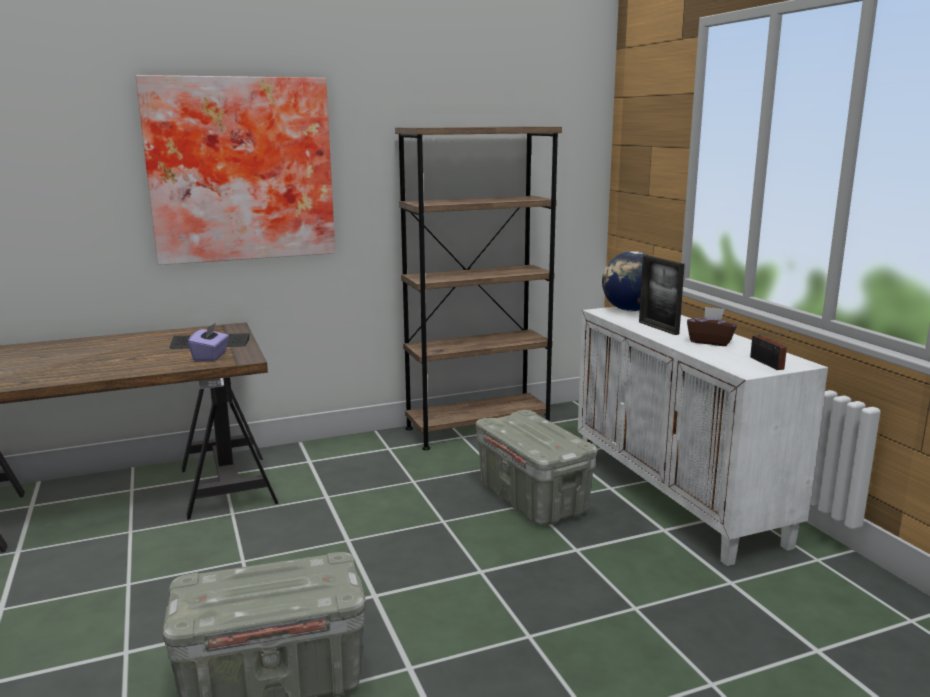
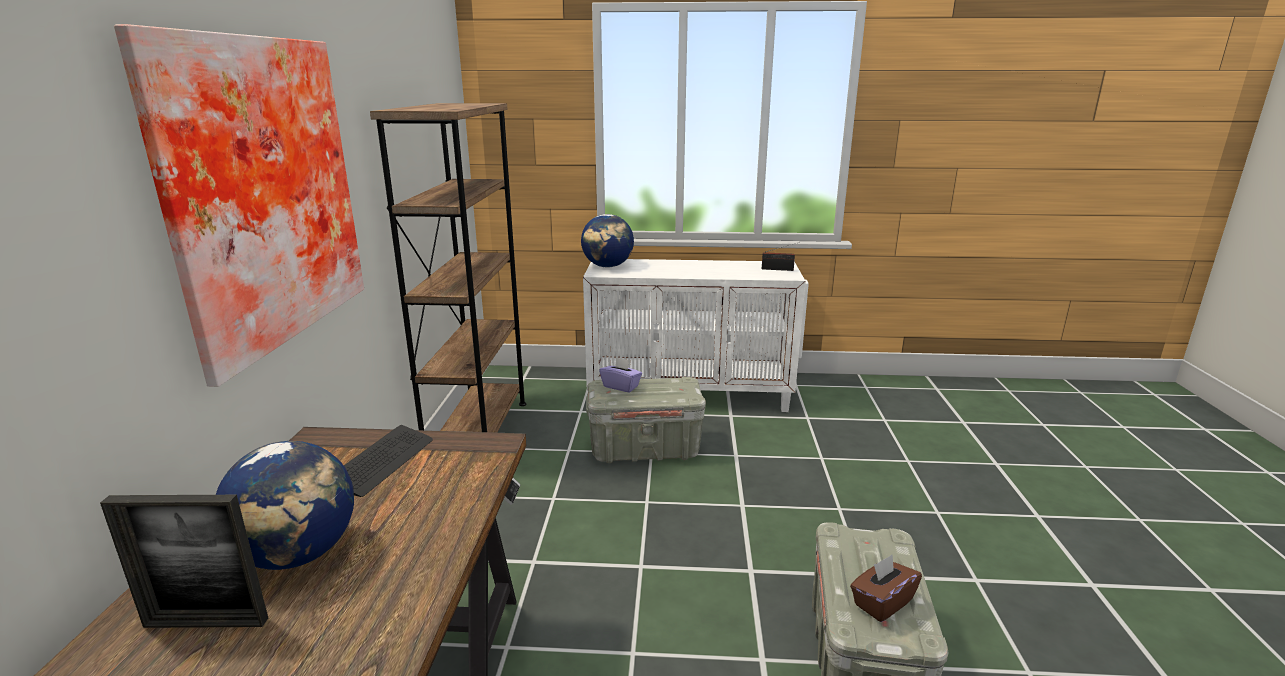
camera: 65 degrees left, 5 degrees up
purple tissue box [188,323,229,361] -> purple tissue box moved to [599,357,642,393]
picture frame [639,255,685,335] -> picture frame moved to [100,495,268,628]
brown tissue box [687,307,737,346] -> brown tissue box moved to [850,555,922,622]
none -> globe [216,441,354,570]

